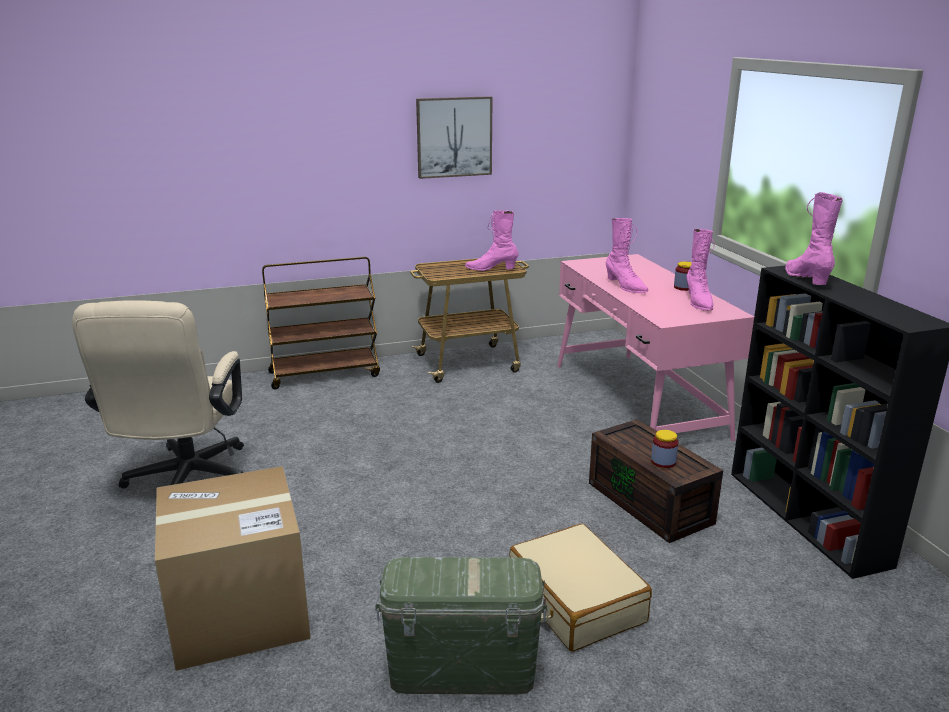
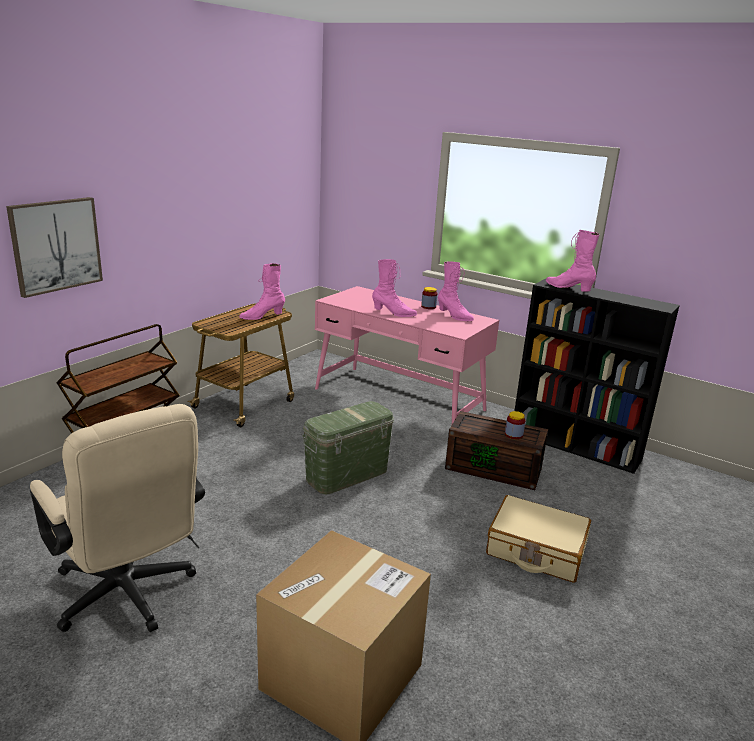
camera: 40 degrees left, 0 degrees up
green storage box [375,557,548,695] -> green storage box moved to [302,401,394,495]
picture [416,96,493,179] -> picture moved to [6,197,103,298]

